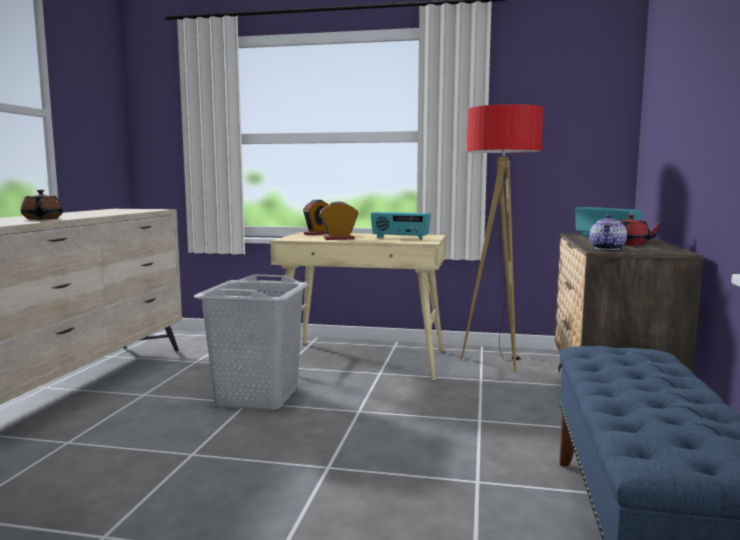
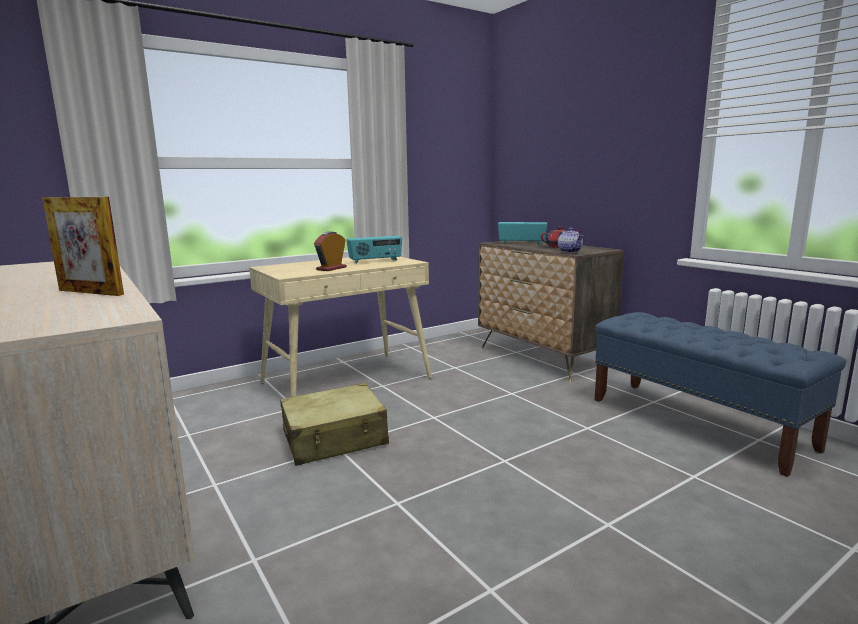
camera: 45 degrees left, 5 degrees up
brown teapot [21,190,63,220] -> picture frame [42,197,124,296]
grey laundry basket [194,274,309,410] -> beige suitcase [280,383,389,466]
alarm clock [303,200,328,235] -> none
floor lamp [461,104,543,373] -> none

